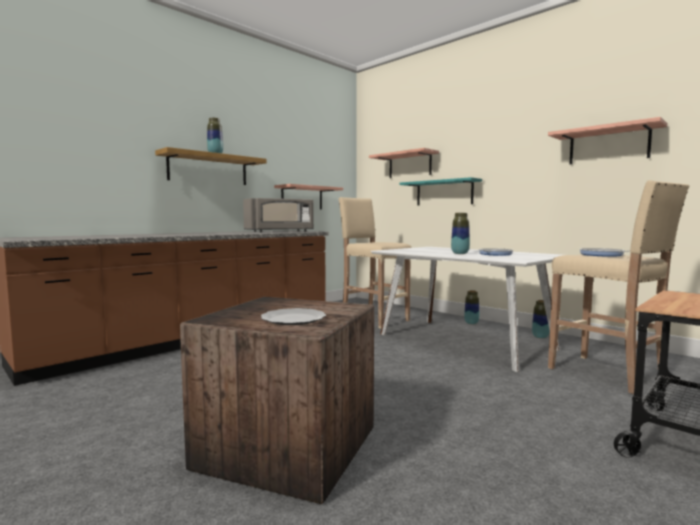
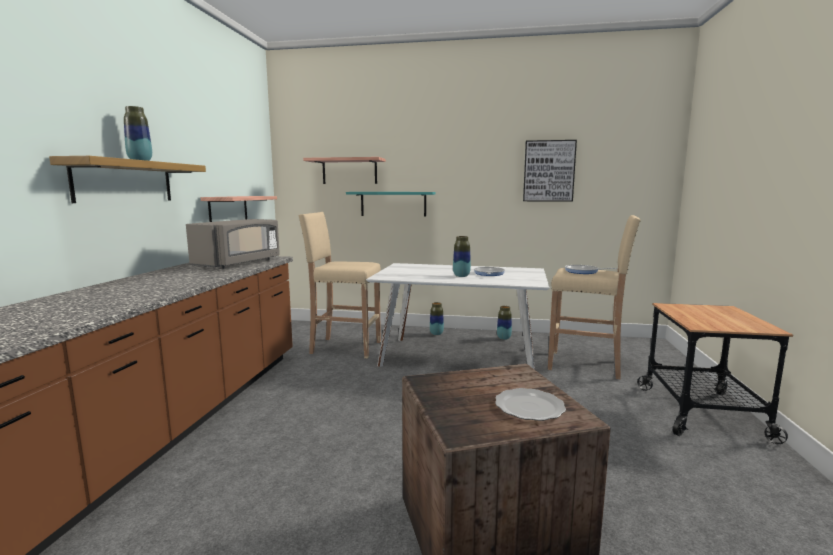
camera: 35 degrees left, 5 degrees up
shelf [548,117,667,164] -> picture [523,140,577,202]

